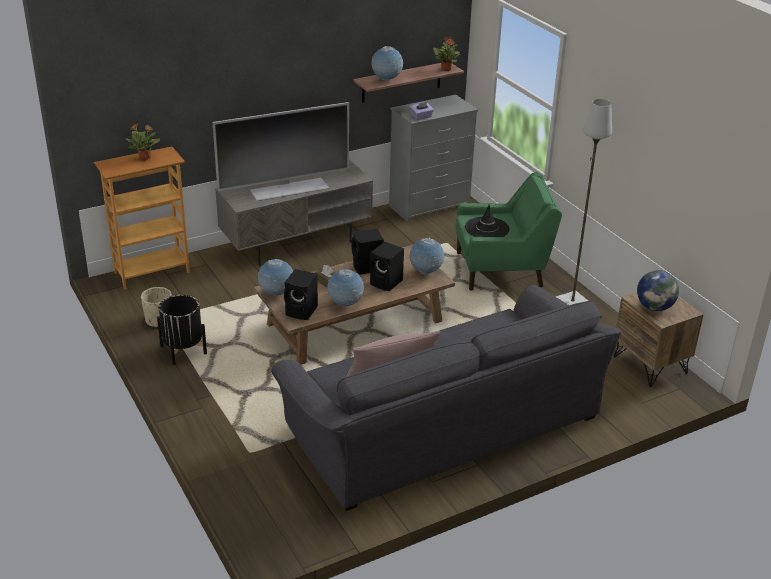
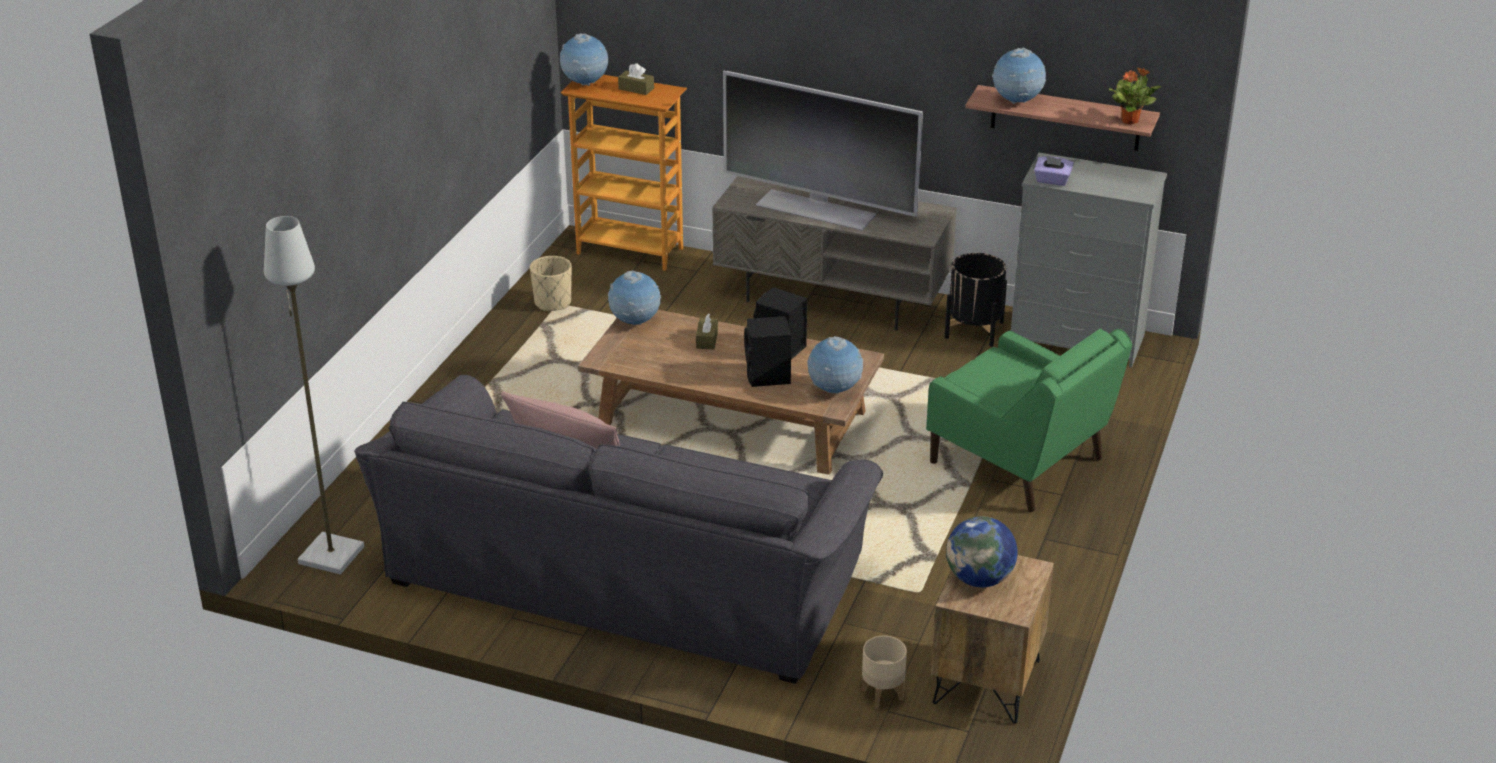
camera: 50 degrees right, 0 degrees up
potted plant [126,124,160,160] -> brown tissue box [618,63,654,95]
black planter [157,295,207,365] -> black planter moved to [945,253,1007,347]
black speaker [284,269,318,320] -> none
globe [327,269,364,306] -> globe moved to [560,34,608,86]
black hat [465,205,510,237] -> none
grey floor lamp [556,99,612,305] -> grey floor lamp moved to [264,216,364,574]
none -> beige planter [862,636,907,709]

